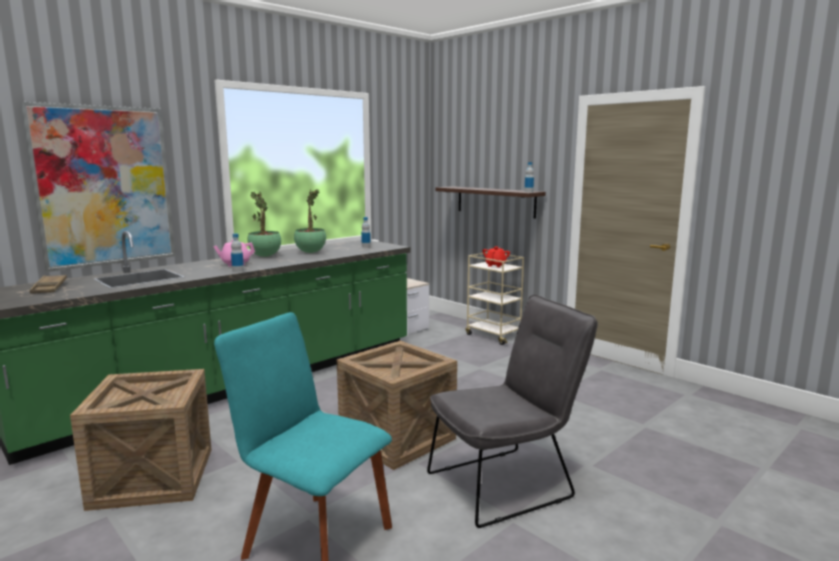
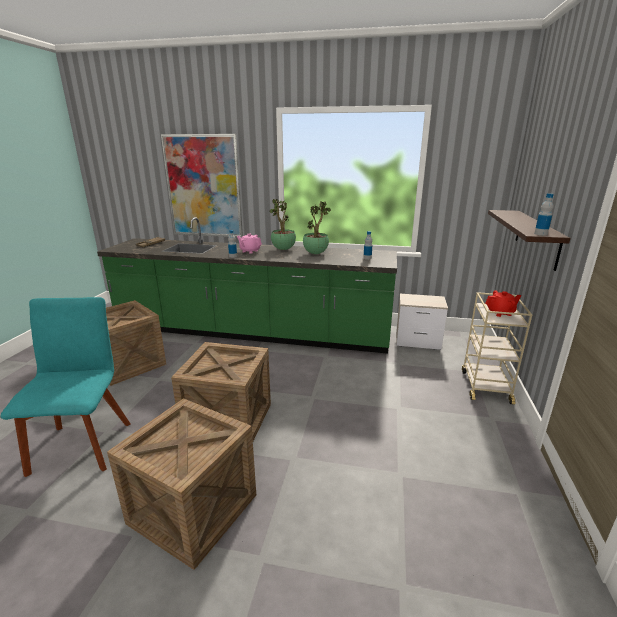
camera: 55 degrees right, 10 degrees up
grey chair [427,295,598,528] -> crate [107,398,256,570]

